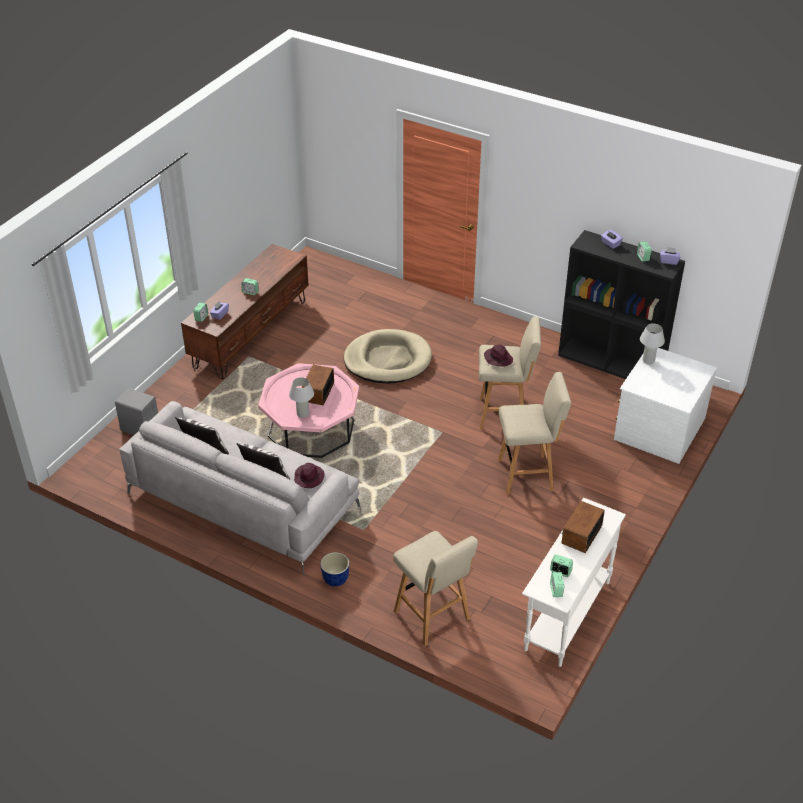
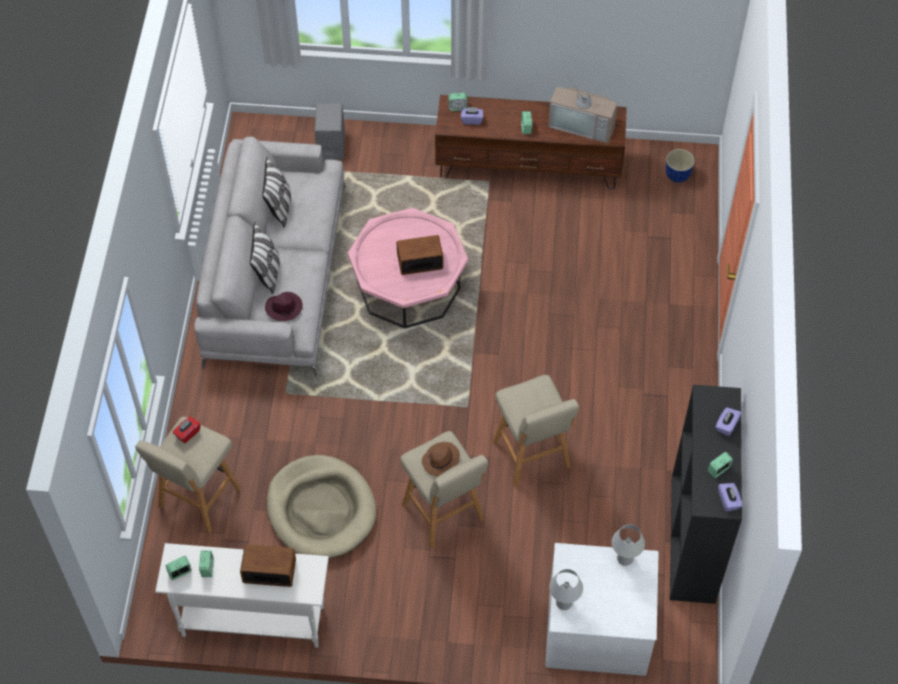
camera: 65 degrees right, 15 degrees up
white table lamp [289,377,314,418] -> white table lamp moved to [549,569,583,610]
planter [320,552,349,587] -> planter moved to [666,149,695,183]
beige dog bed [344,329,432,383] -> beige dog bed moved to [267,455,376,558]
purple hat [484,345,513,367] -> none
none -> red tissue box [173,417,201,443]
none -> brown hat [422,442,460,477]
none -> television [548,75,617,143]

